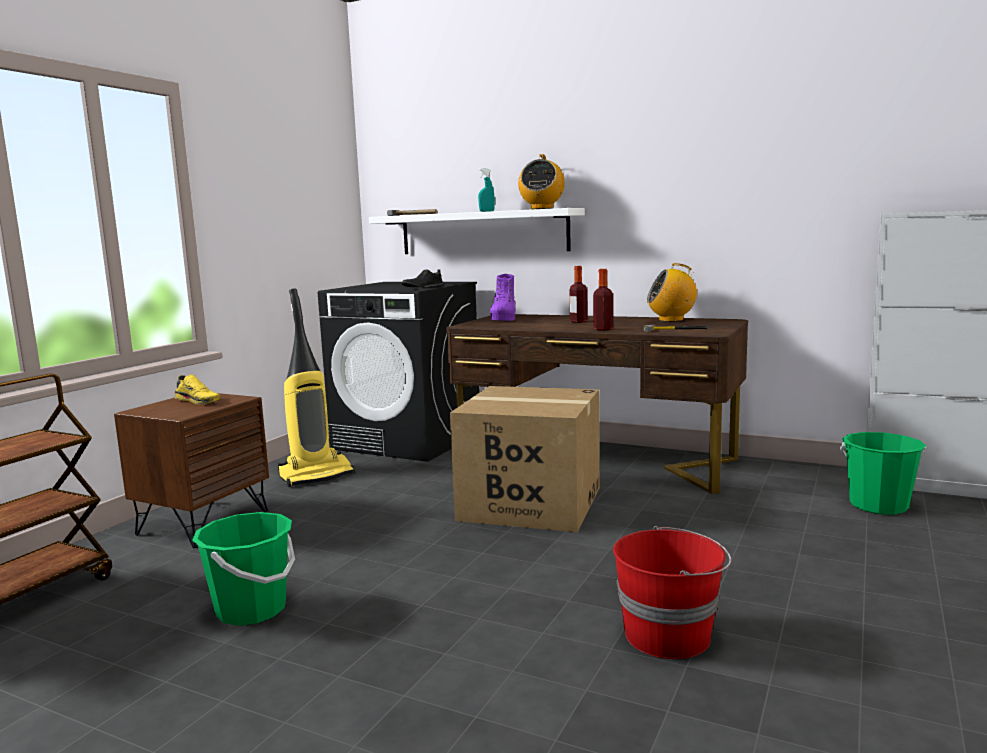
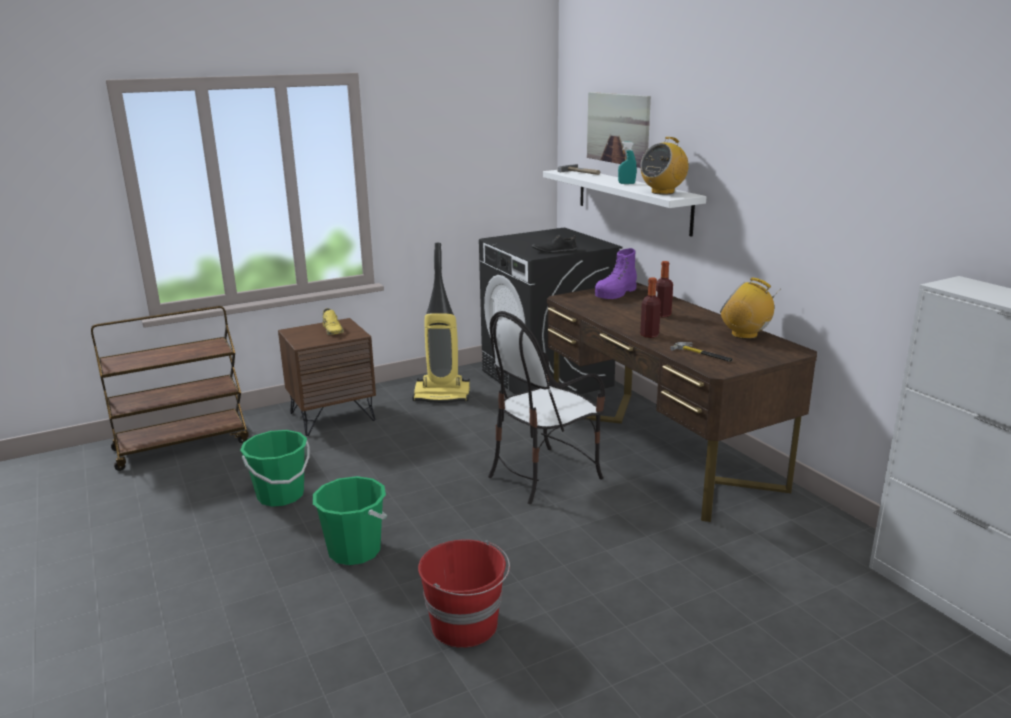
camera: 35 degrees right, 10 degrees up
cardboard box [450,386,600,532] -> chair [488,311,605,504]
green bucket [840,432,926,515] -> green bucket moved to [313,476,388,565]
none -> picture [587,92,651,168]

